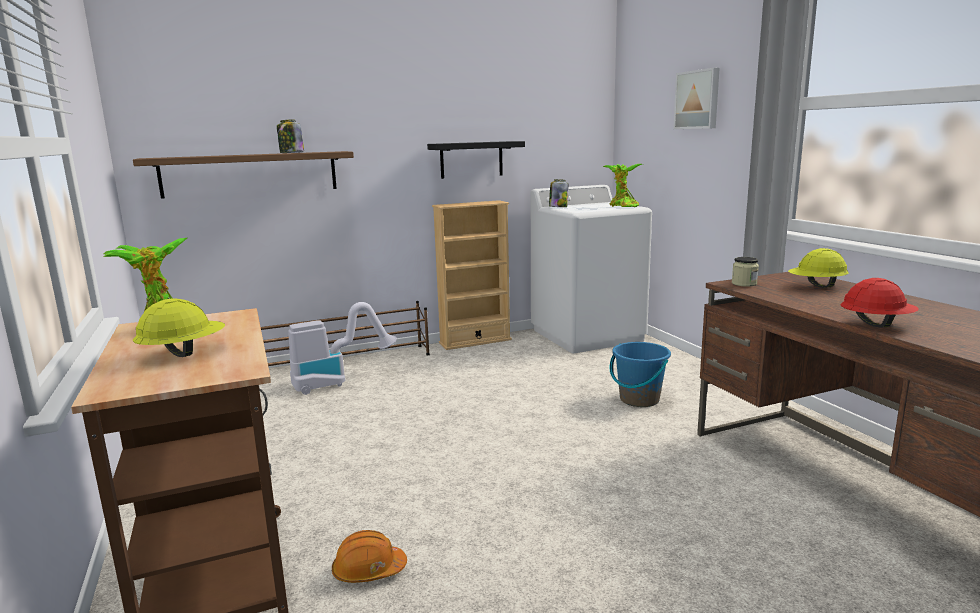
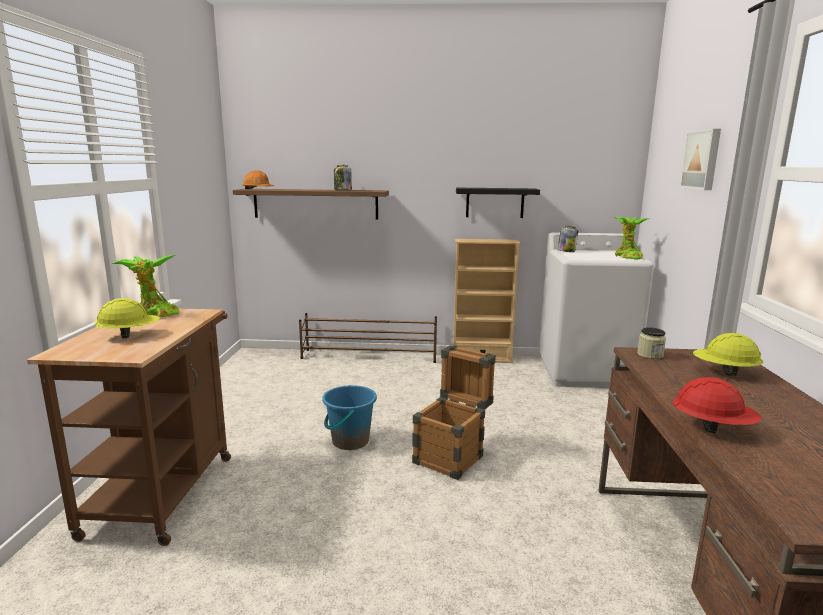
camera: 25 degrees right, 0 degrees up
vacuum cleaner [288,302,397,395] -> none
orange hard hat [332,530,407,583] -> orange hard hat moved to [242,170,274,189]
blue bucket [610,342,671,407] -> blue bucket moved to [322,385,377,450]
none -> crate [412,345,496,480]

